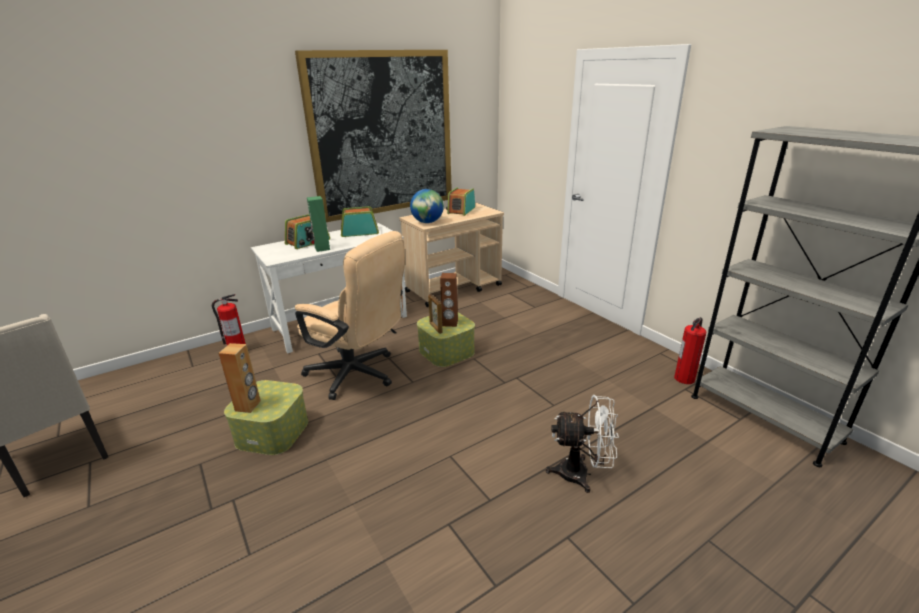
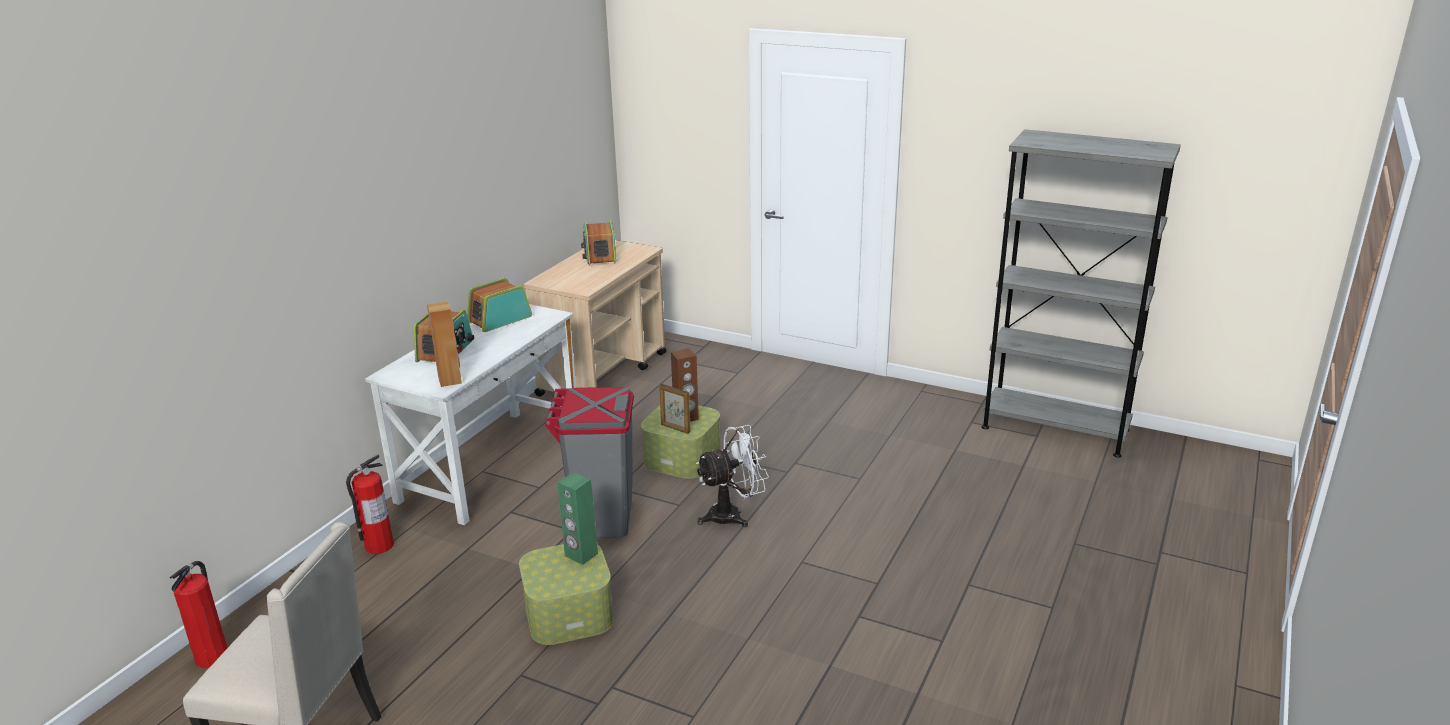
camera: 30 degrees left, 0 degrees up
brown speaker [218,343,261,413] -> brown speaker moved to [427,301,462,387]
picture [295,50,452,222] -> none
beige office chair [295,231,405,400] -> grey trash can [545,387,634,539]
green speaker [307,196,330,252] -> green speaker moved to [557,472,598,565]
globe [410,189,444,223] -> none
white fan [545,395,619,493] -> white fan moved to [696,425,769,527]
fire extinguisher [674,317,706,384] -> fire extinguisher moved to [170,561,227,668]

